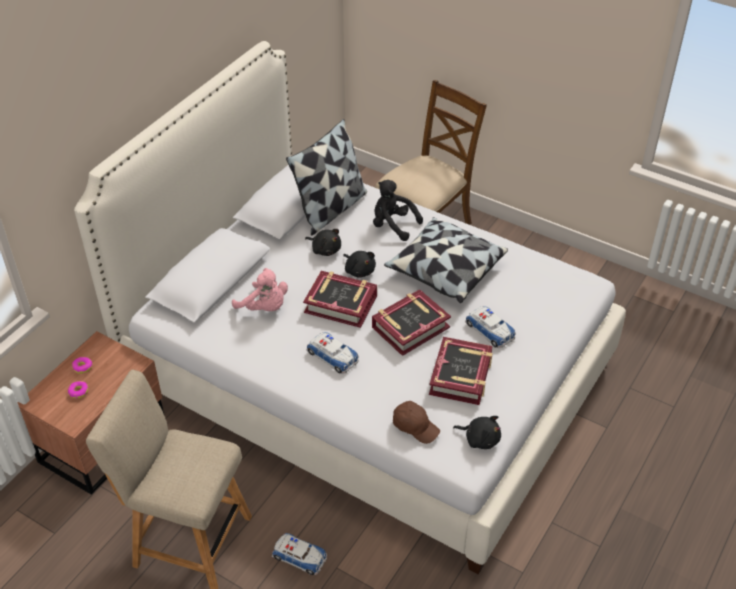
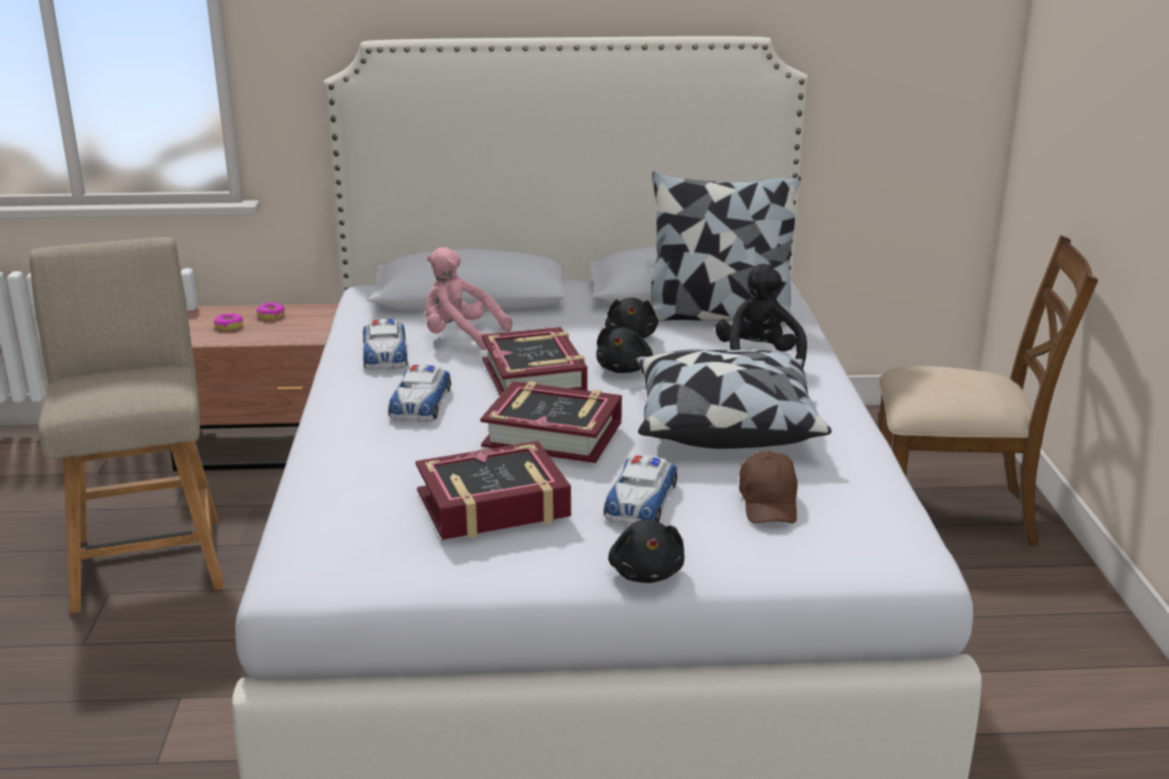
camera: 55 degrees right, 20 degrees down
pink plush toy [232,268,288,311] -> pink plush toy turned 105 degrees clockwise [425,247,512,350]
toy car [272,533,327,575] -> toy car moved to [363,319,408,370]
brown cap [393,401,440,444] -> brown cap moved to [739,451,798,523]
black plush toy [453,416,501,449] -> black plush toy moved to [608,519,684,583]

